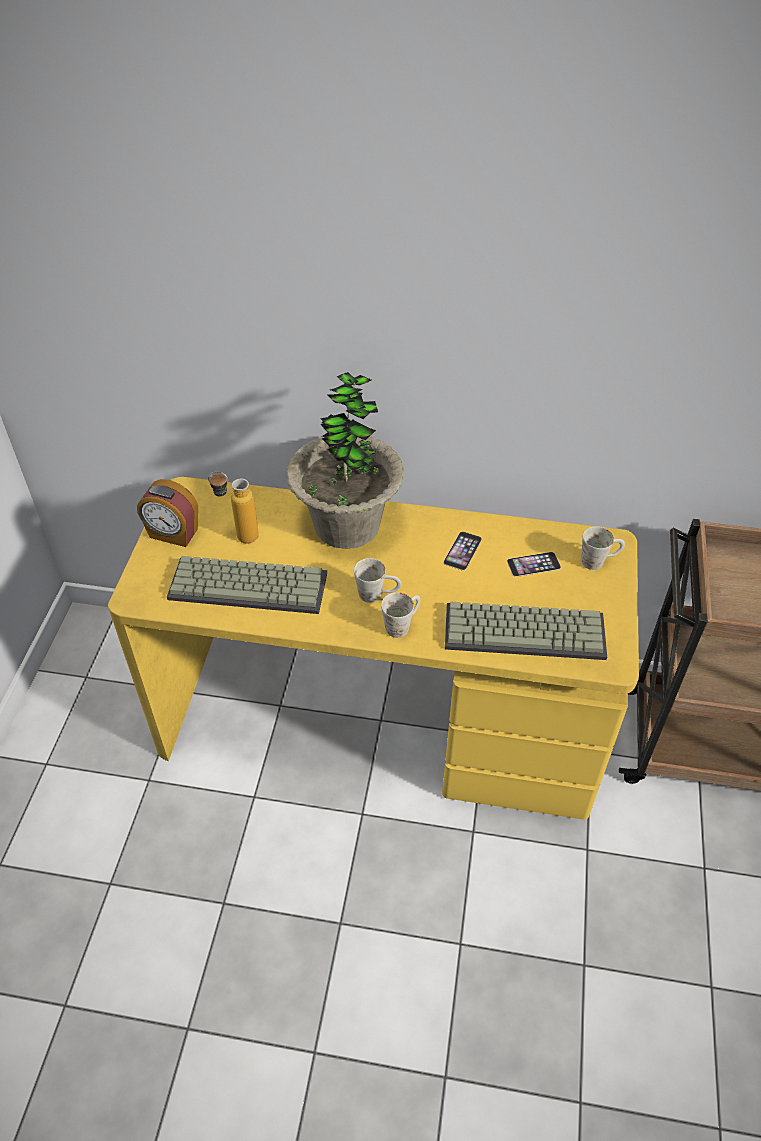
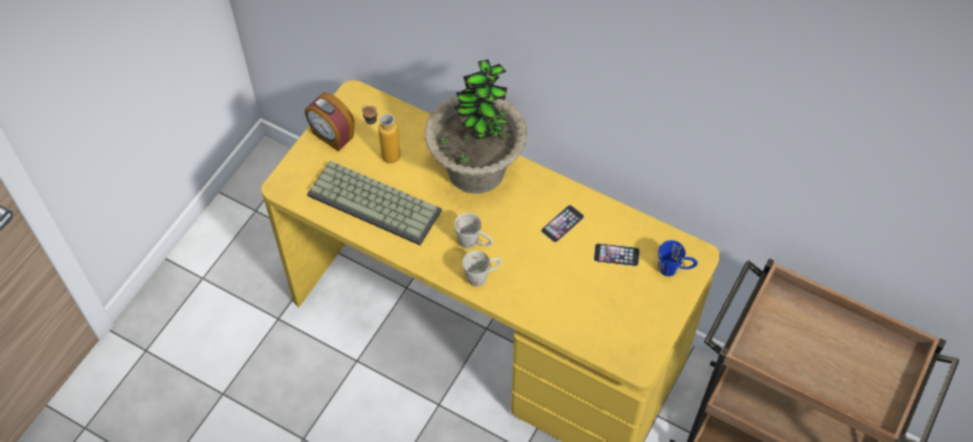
camera: 20 degrees right, 10 degrees up
keyboard [445,602,607,660] -> none
white mug [581,526,625,570] -> blue mug [658,240,698,276]

